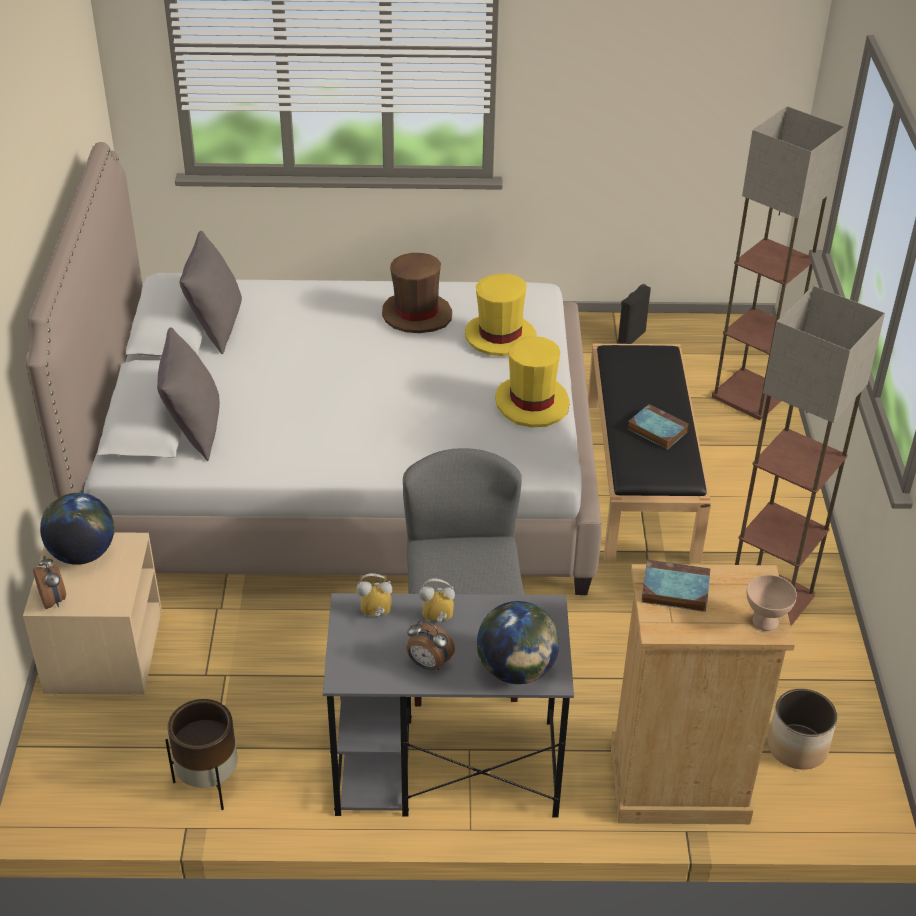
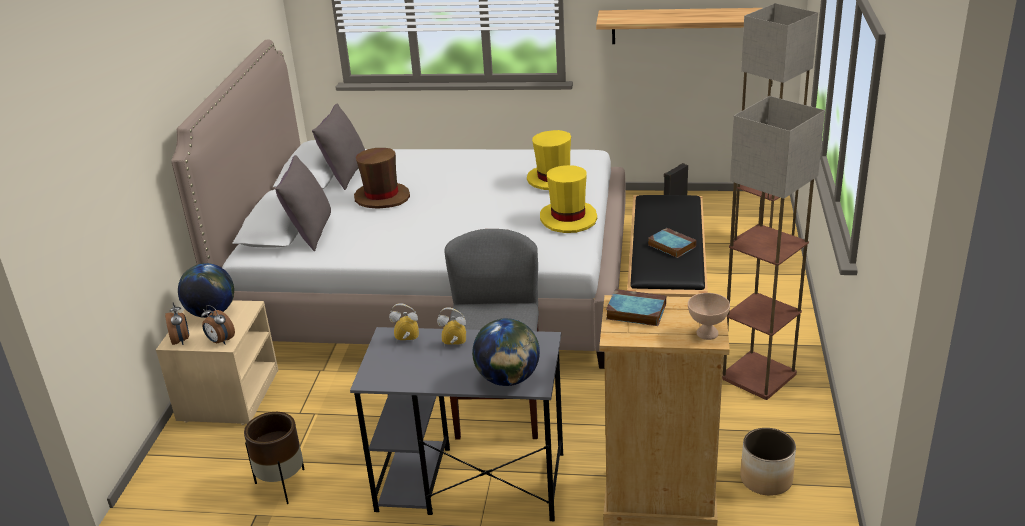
camera: 10 degrees right, 10 degrees down
brown hat [382,253,452,333] -> brown hat moved to [354,148,410,209]
alarm clock [406,621,455,670] -> alarm clock moved to [201,305,235,345]
none -> shelf [596,8,762,44]

